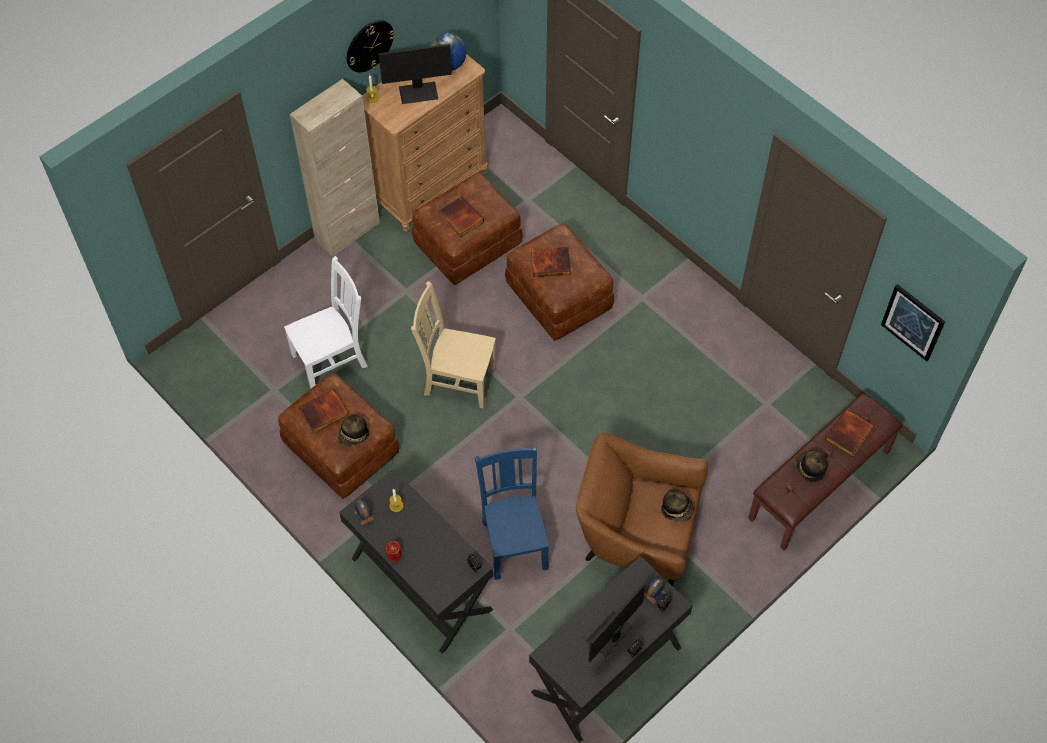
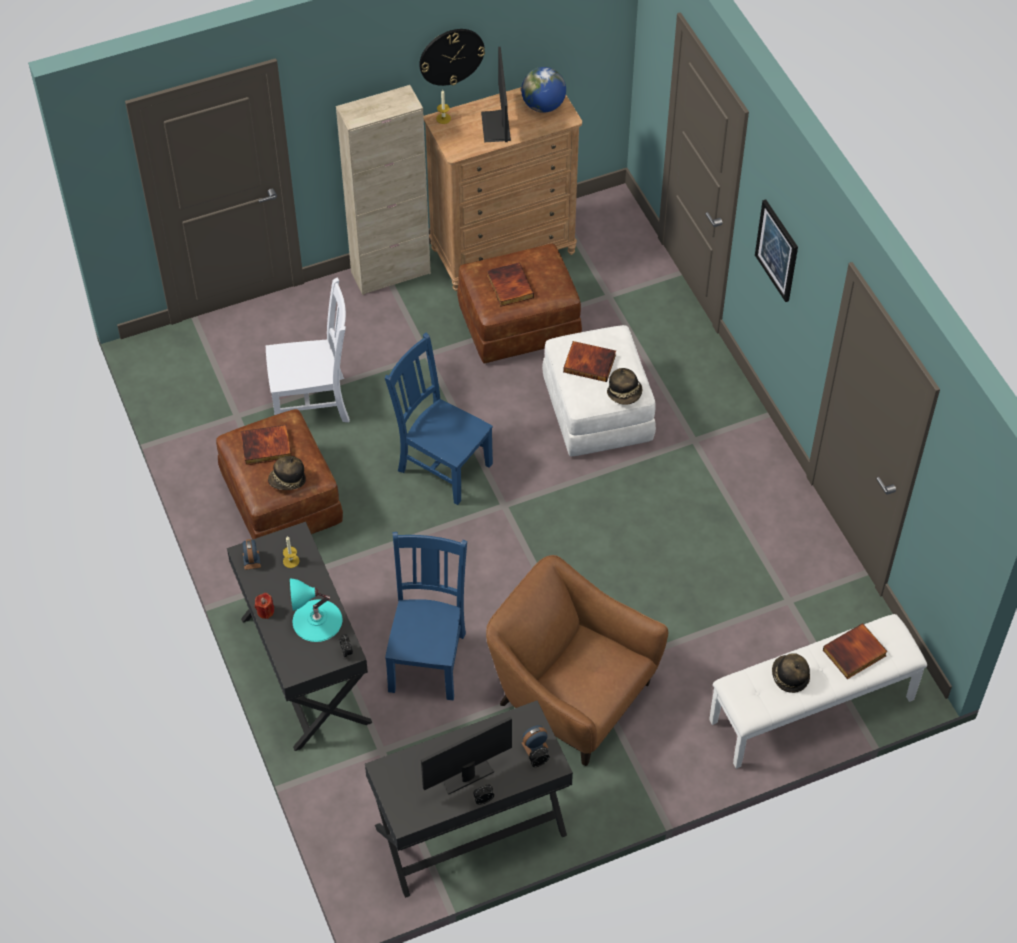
camera: 20 degrees right, 5 degrees down
monitor [378,44,452,104] -> monitor turned 75 degrees clockwise [481,47,511,142]
beige chair [411,281,496,408] -> blue chair [385,332,493,505]
brown ottoman [505,223,614,341] -> white ottoman [542,325,656,456]
hat [661,490,694,523] -> hat moved to [607,368,642,405]
brown bench [748,393,903,550] -> white bench [709,614,927,769]
picture [881,284,945,361] -> picture moved to [755,200,798,302]
none -> turquoise table lamp [290,579,342,642]

